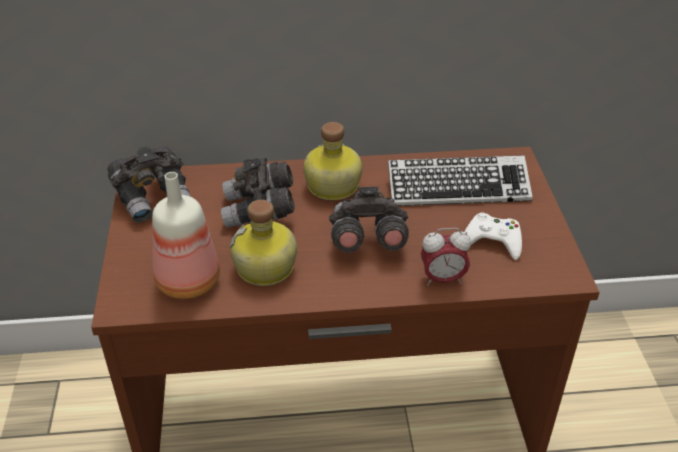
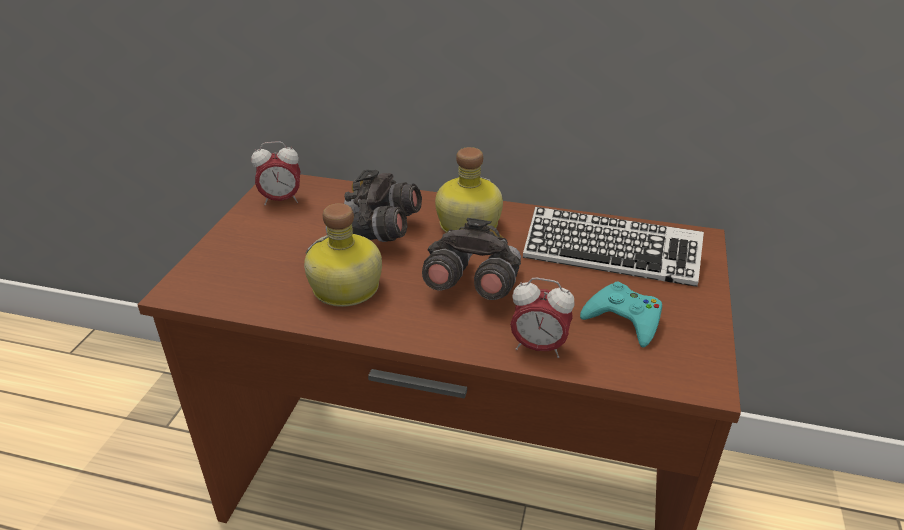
camera: 20 degrees right, 5 degrees down
grey binoculars [108,146,191,223] -> alarm clock [251,141,300,205]
bottle [152,172,220,299] -> none
white game controller [464,213,522,260] -> turquoise game controller [580,282,662,347]

